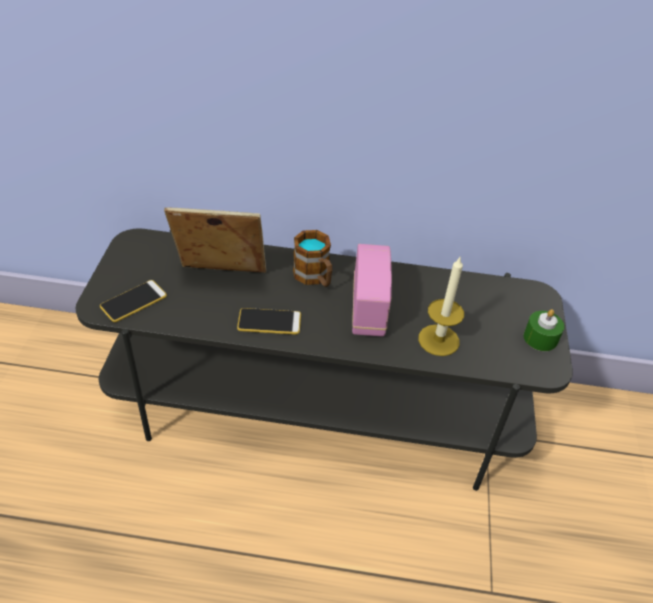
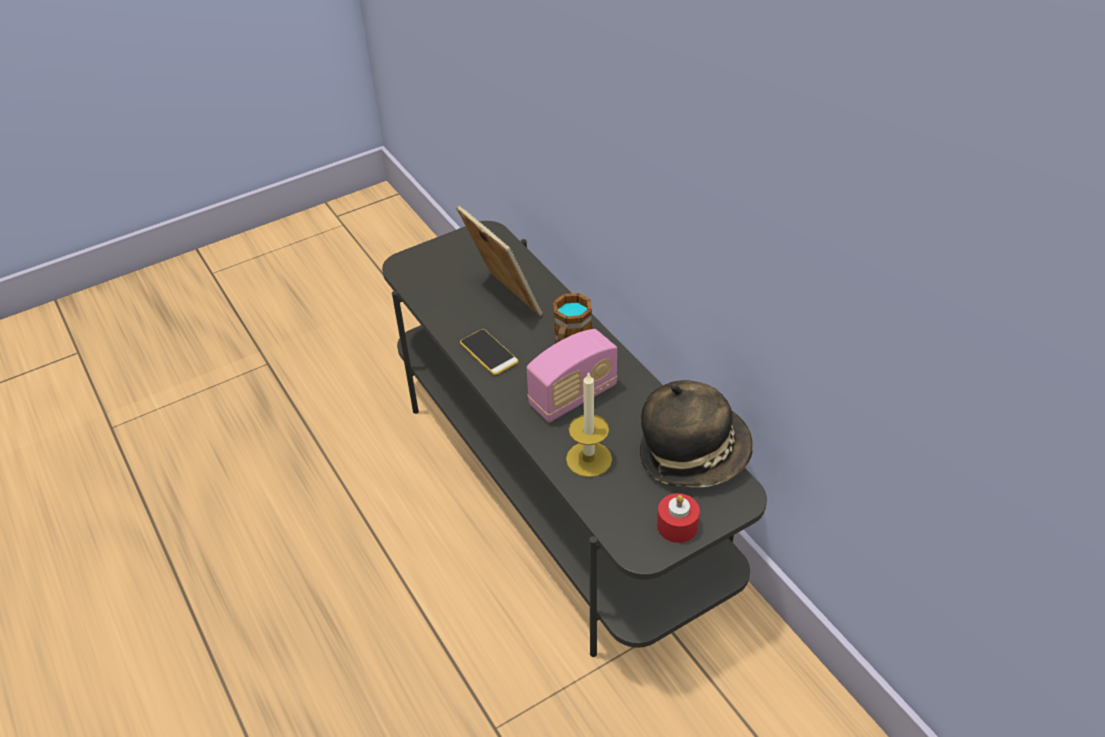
camera: 55 degrees right, 0 degrees up
phone [100,280,167,322] -> none
green candle [524,309,564,351] -> red candle [657,493,700,543]
none -> hat [640,380,753,488]

